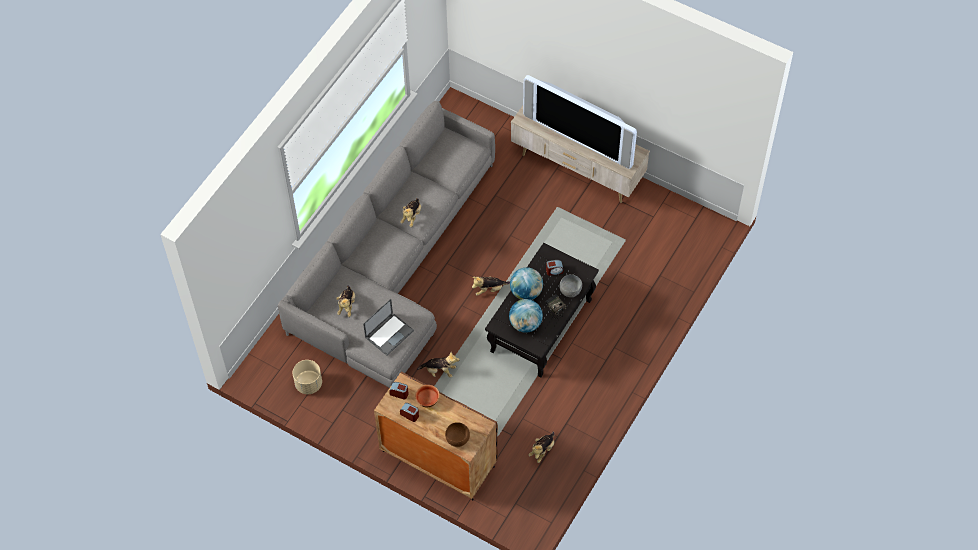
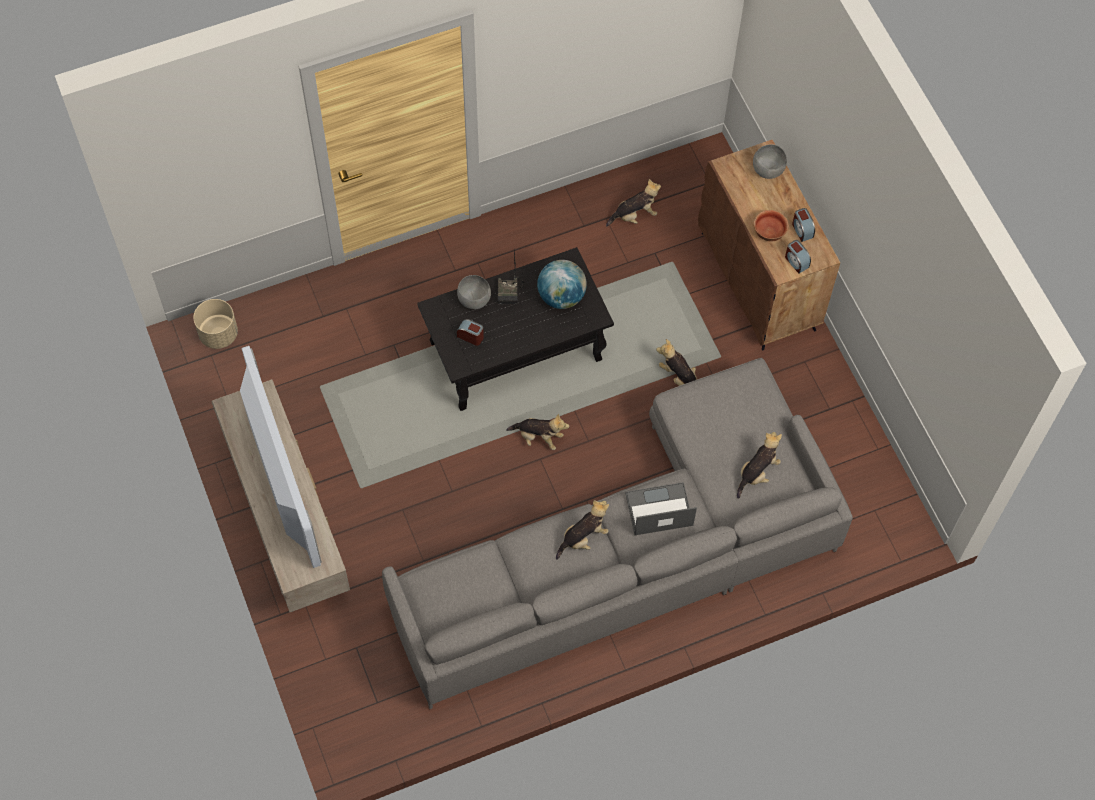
camera: 145 degrees left, 5 degrees up
beige planter [293,360,322,394] -> beige planter moved to [193,299,238,349]
laptop [363,299,414,356] -> laptop moved to [625,482,697,535]
brown bowl [445,422,470,447] -> grey bowl [753,144,787,179]
globe [510,267,543,300] -> none

